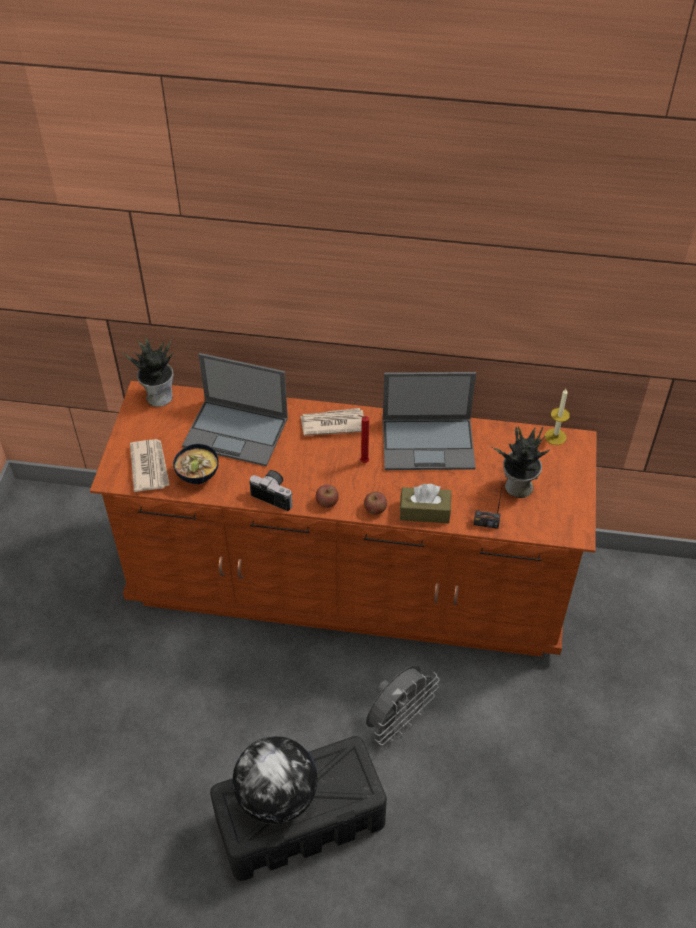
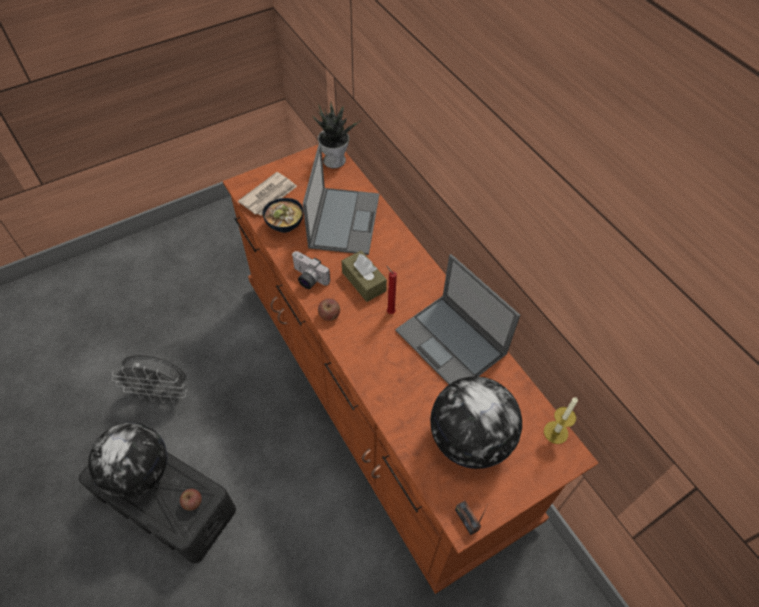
camera: 50 degrees right, 5 degrees up
laptop [182,353,288,466] -> laptop turned 150 degrees counterclockwise [303,144,379,255]
camera [249,470,293,511] -> camera turned 135 degrees clockwise [292,251,330,289]
newspaper [300,408,364,436] -> none
apple [364,491,387,515] -> apple moved to [180,489,202,511]
grey fan [366,665,440,745] -> grey fan moved to [112,355,187,403]
brown tissue box [400,484,451,523] -> brown tissue box moved to [342,250,387,302]
radio [473,483,503,529] -> radio moved to [455,501,488,535]
potted plant [491,426,551,498] -> globe [430,376,522,469]

